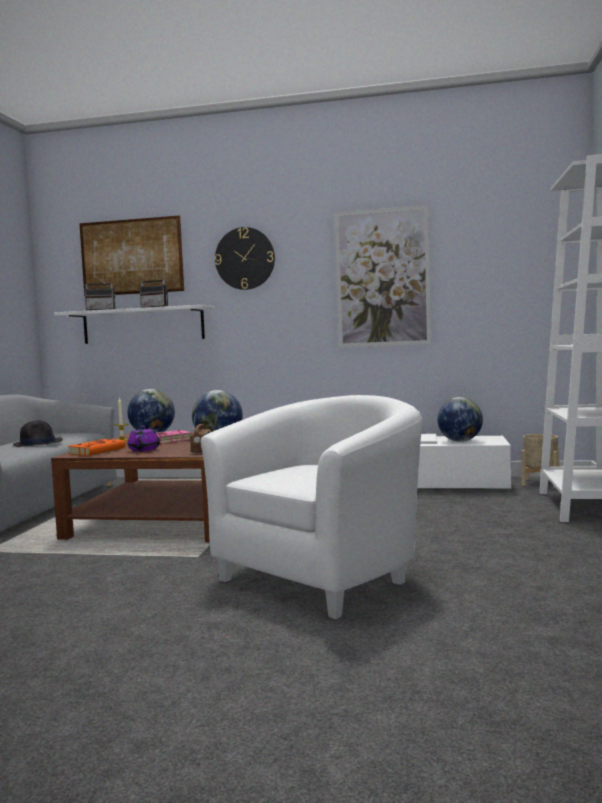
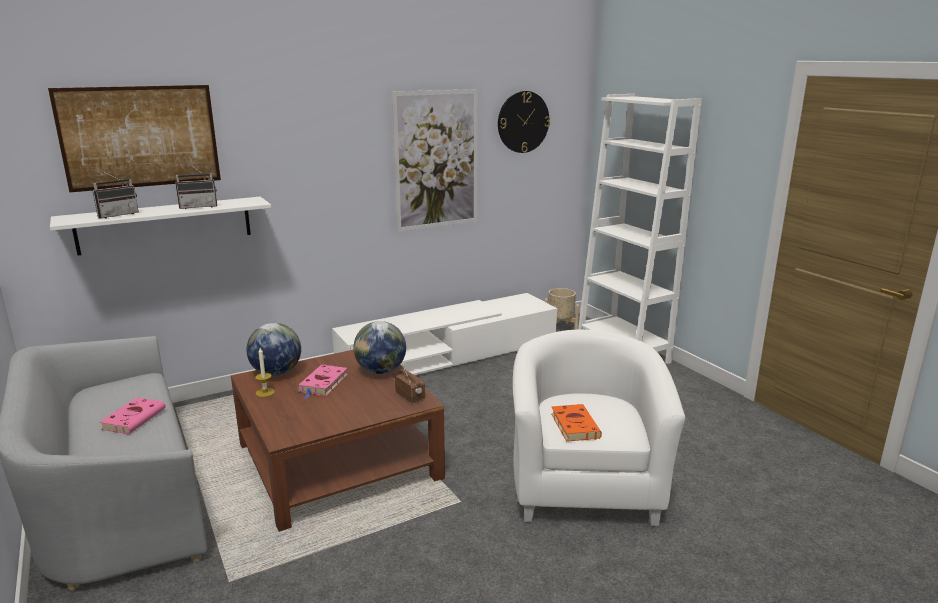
camera: 40 degrees left, 15 degrees up
black hat [13,420,63,447] -> pink book [99,398,166,434]
orange book [67,439,126,456] -> orange book moved to [551,404,602,442]
purple teapot [128,426,160,452] -> none
wall clock [215,227,275,290] -> wall clock moved to [498,91,550,153]
globe [437,397,483,442] -> none

